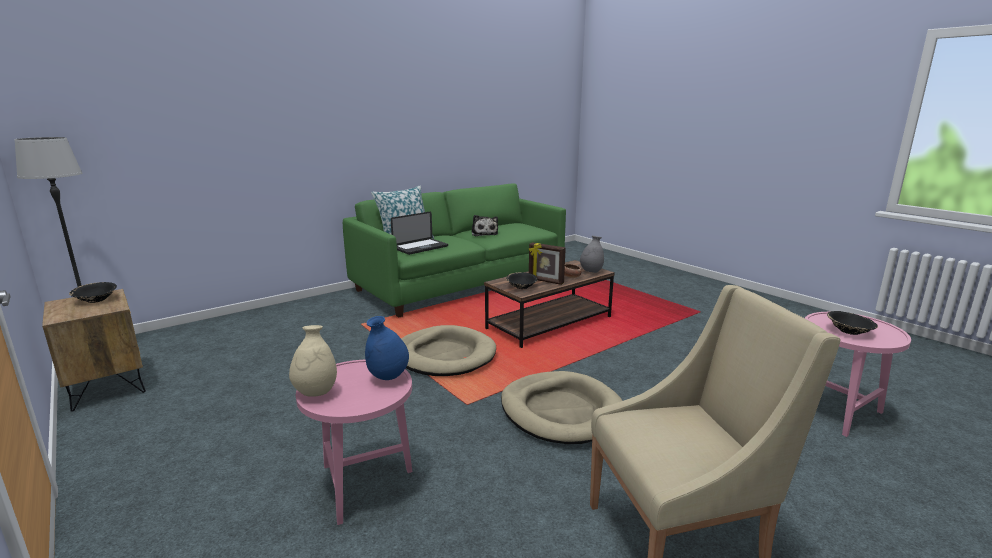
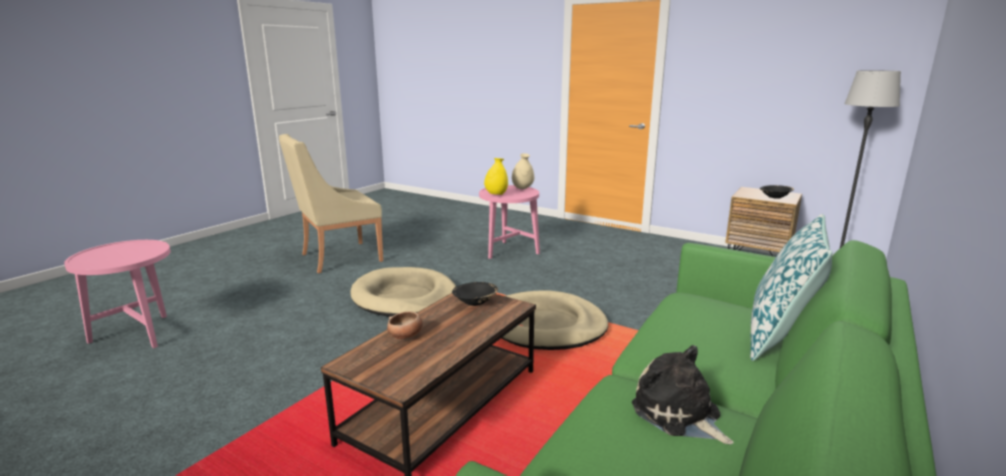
camera: 160 degrees right, 0 degrees up
blue vase [365,316,409,380] -> yellow vase [484,158,508,195]
laptop [391,212,448,255] -> none
picture frame [529,242,566,285] -> none
grey vase [580,236,604,273] -> none
black bowl [827,311,878,335] -> none

